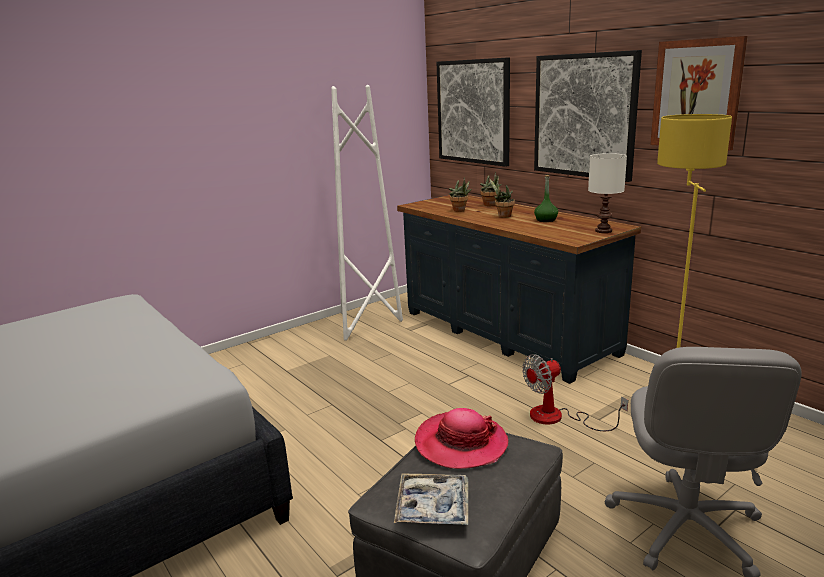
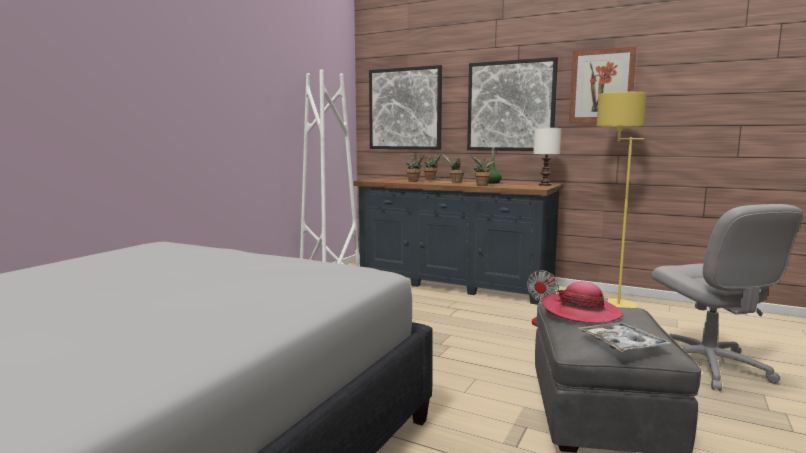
camera: 25 degrees left, 10 degrees down
none -> potted plant [470,155,496,186]

